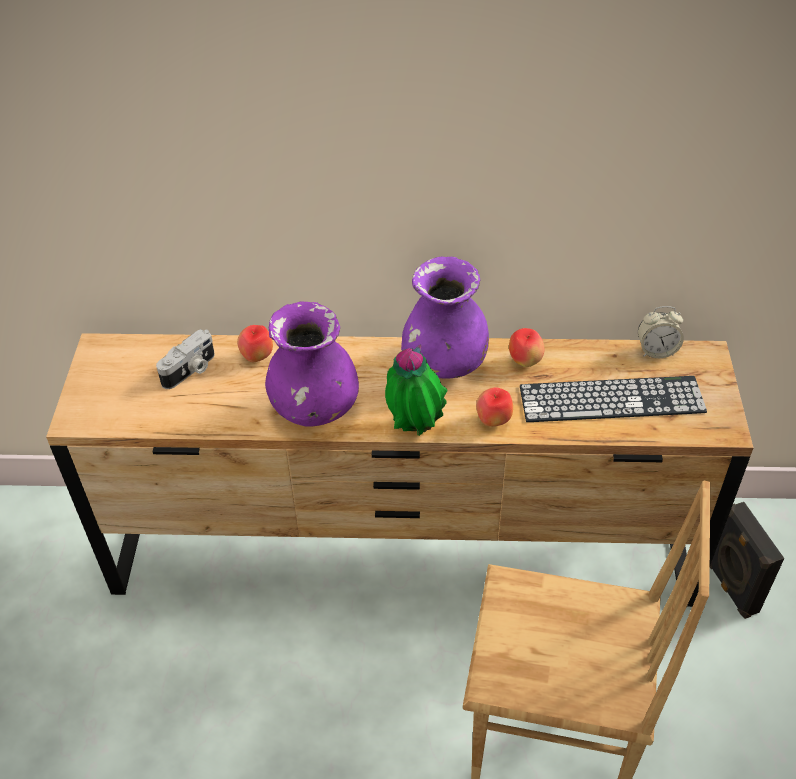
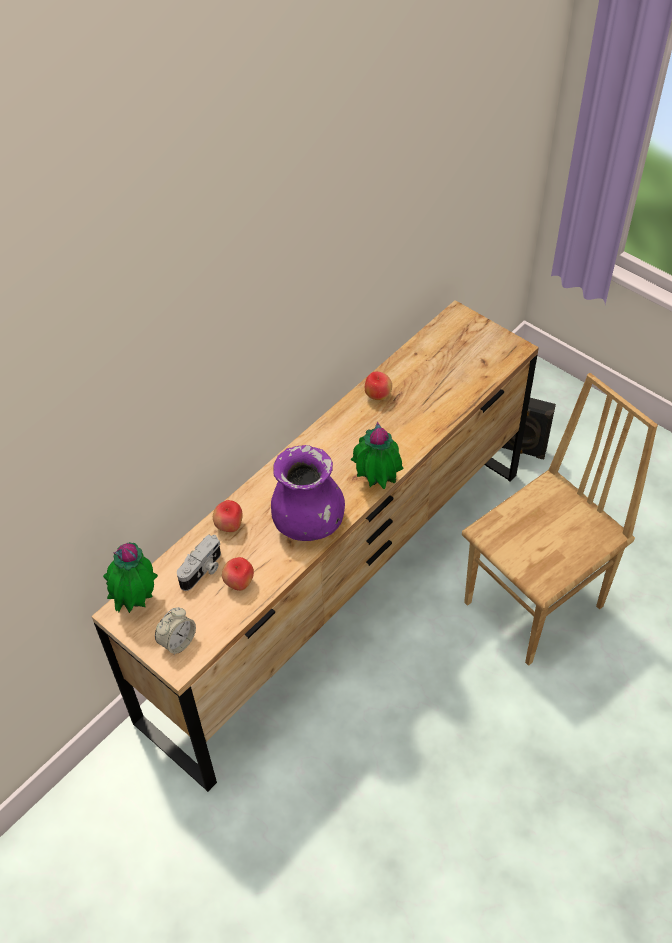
camera: 50 degrees left, 5 degrees up
camera [156,329,215,389] -> camera turned 45 degrees clockwise [177,535,221,591]
purple vase [401,257,489,379] -> none
apple [476,387,513,426] -> apple moved to [222,557,254,591]
keyboard [520,376,707,422] -> none
alarm clock [638,306,684,358] -> alarm clock moved to [155,607,196,655]
none -> potted plant [103,542,158,613]

